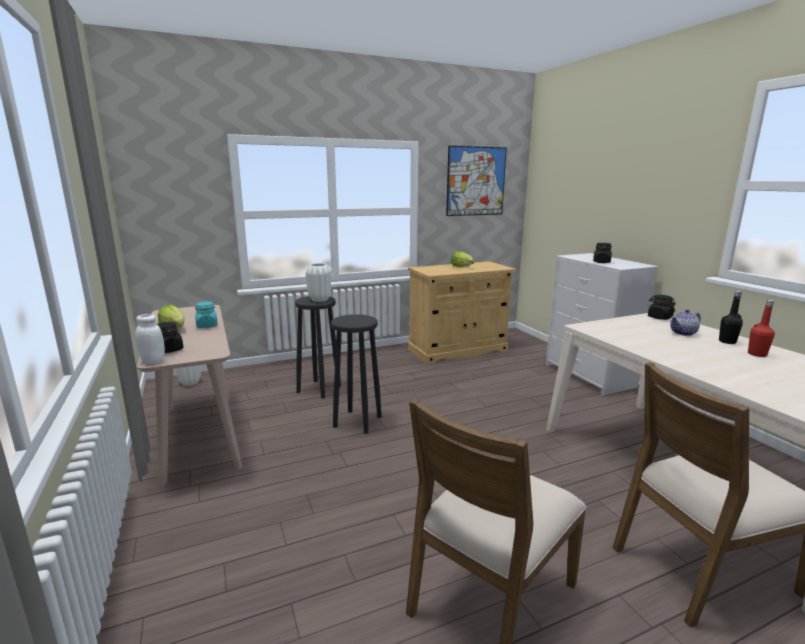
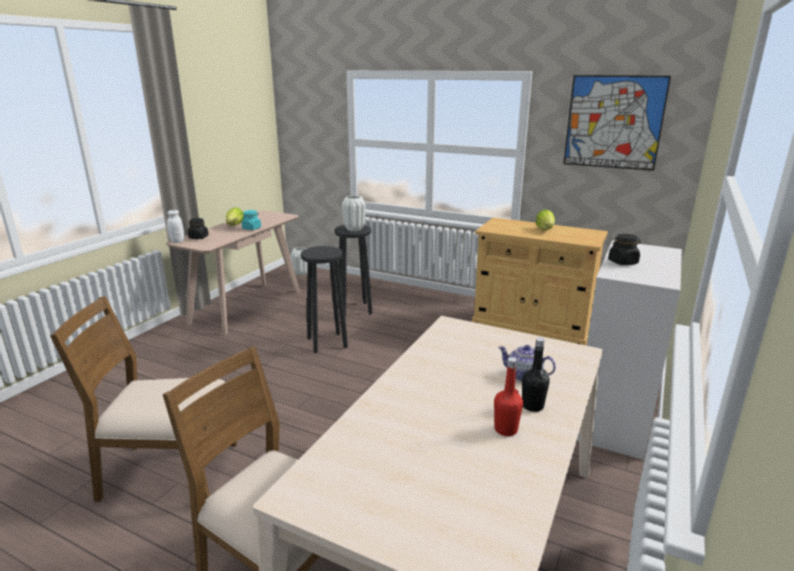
camera: 50 degrees right, 5 degrees up
black jar [648,295,676,320] -> none

